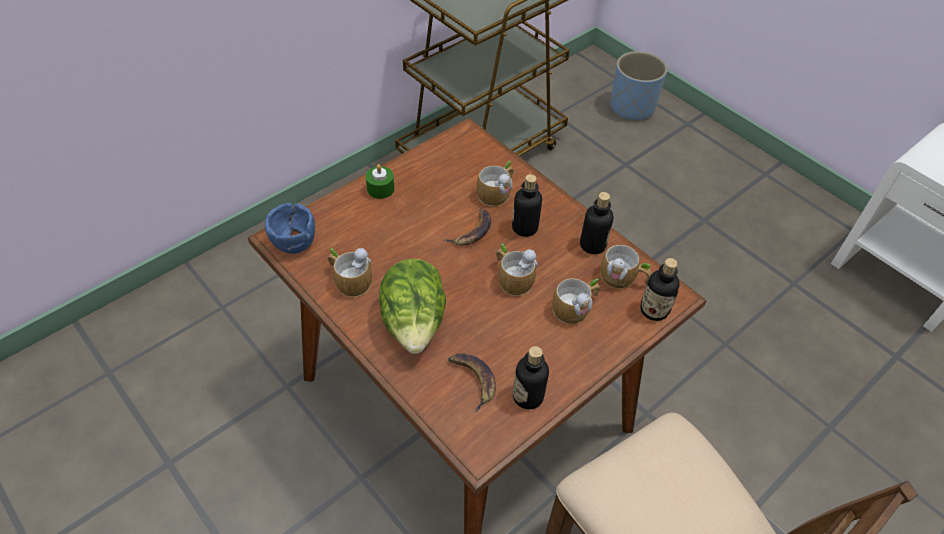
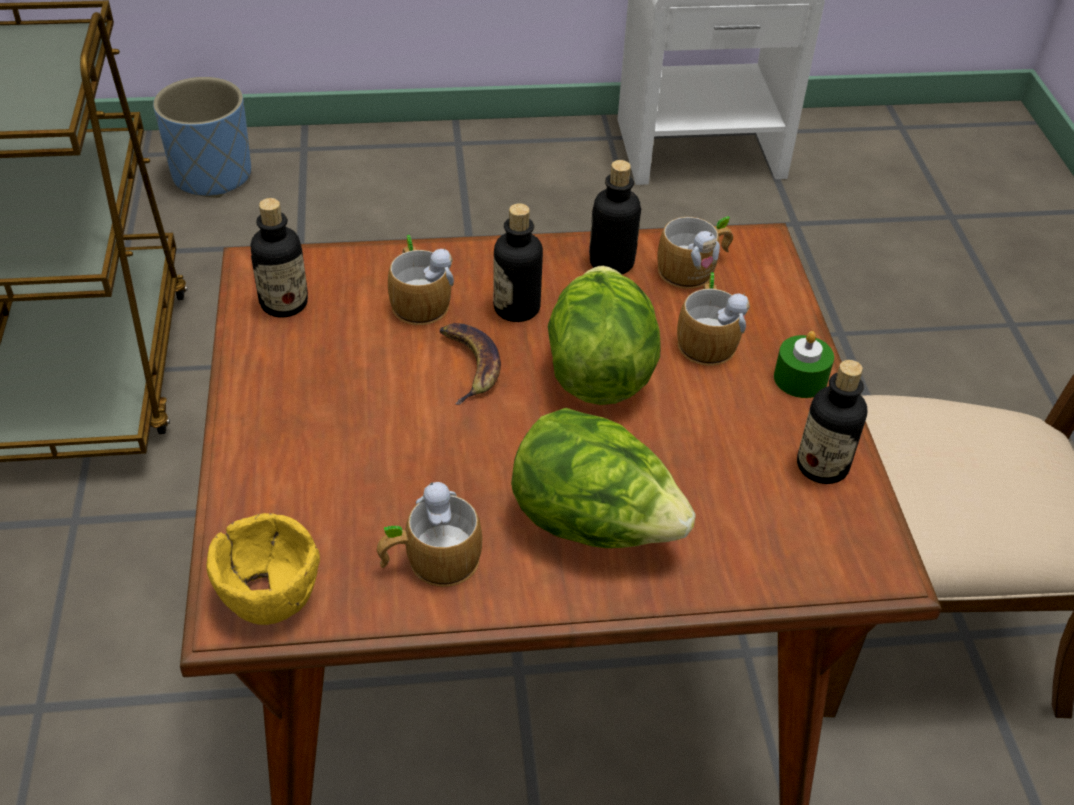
camera: 55 degrees left, 5 degrees down
blue bowl [265,203,315,254] -> yellow bowl [206,513,320,625]
green candle [366,164,395,199] -> green candle moved to [774,331,834,398]
banana [448,353,496,412] -> none
mug [496,244,538,296] -> lettuce [548,266,661,405]
bottle [641,258,680,321] -> bottle moved to [251,198,308,318]

